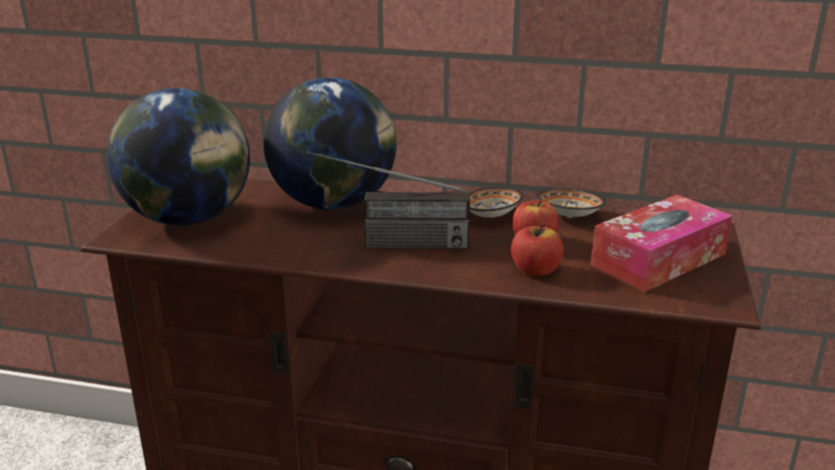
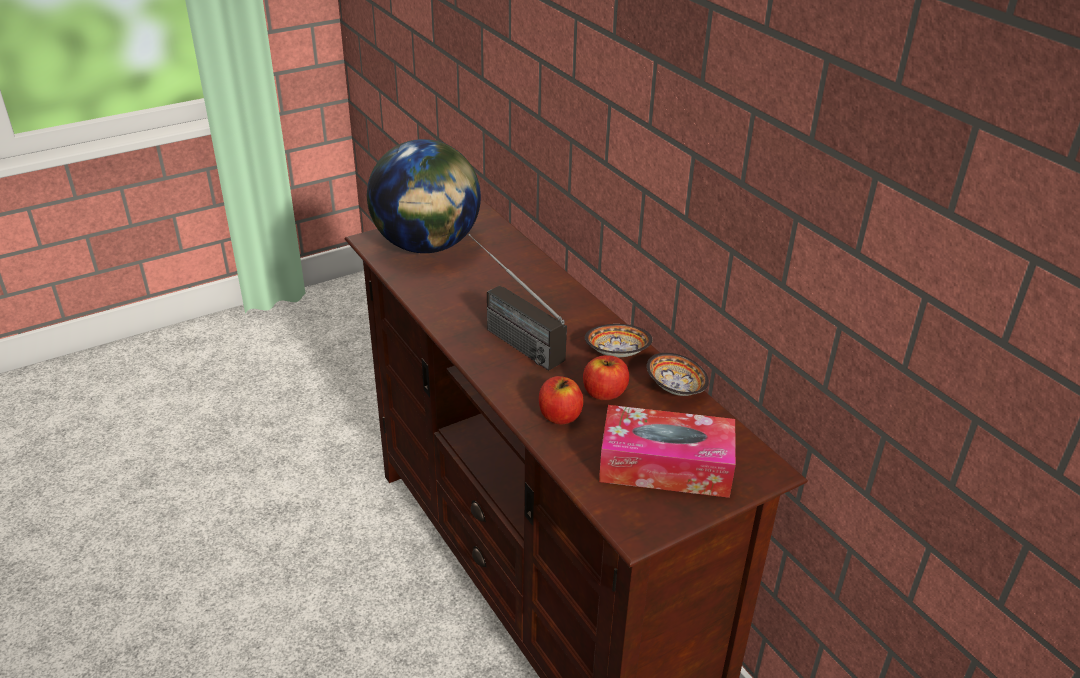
camera: 45 degrees right, 10 degrees up
globe [264,77,397,210] -> none

